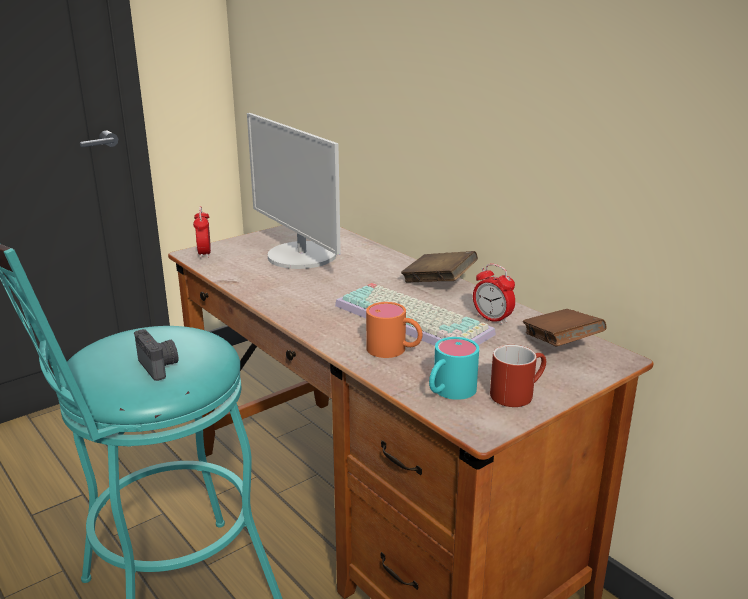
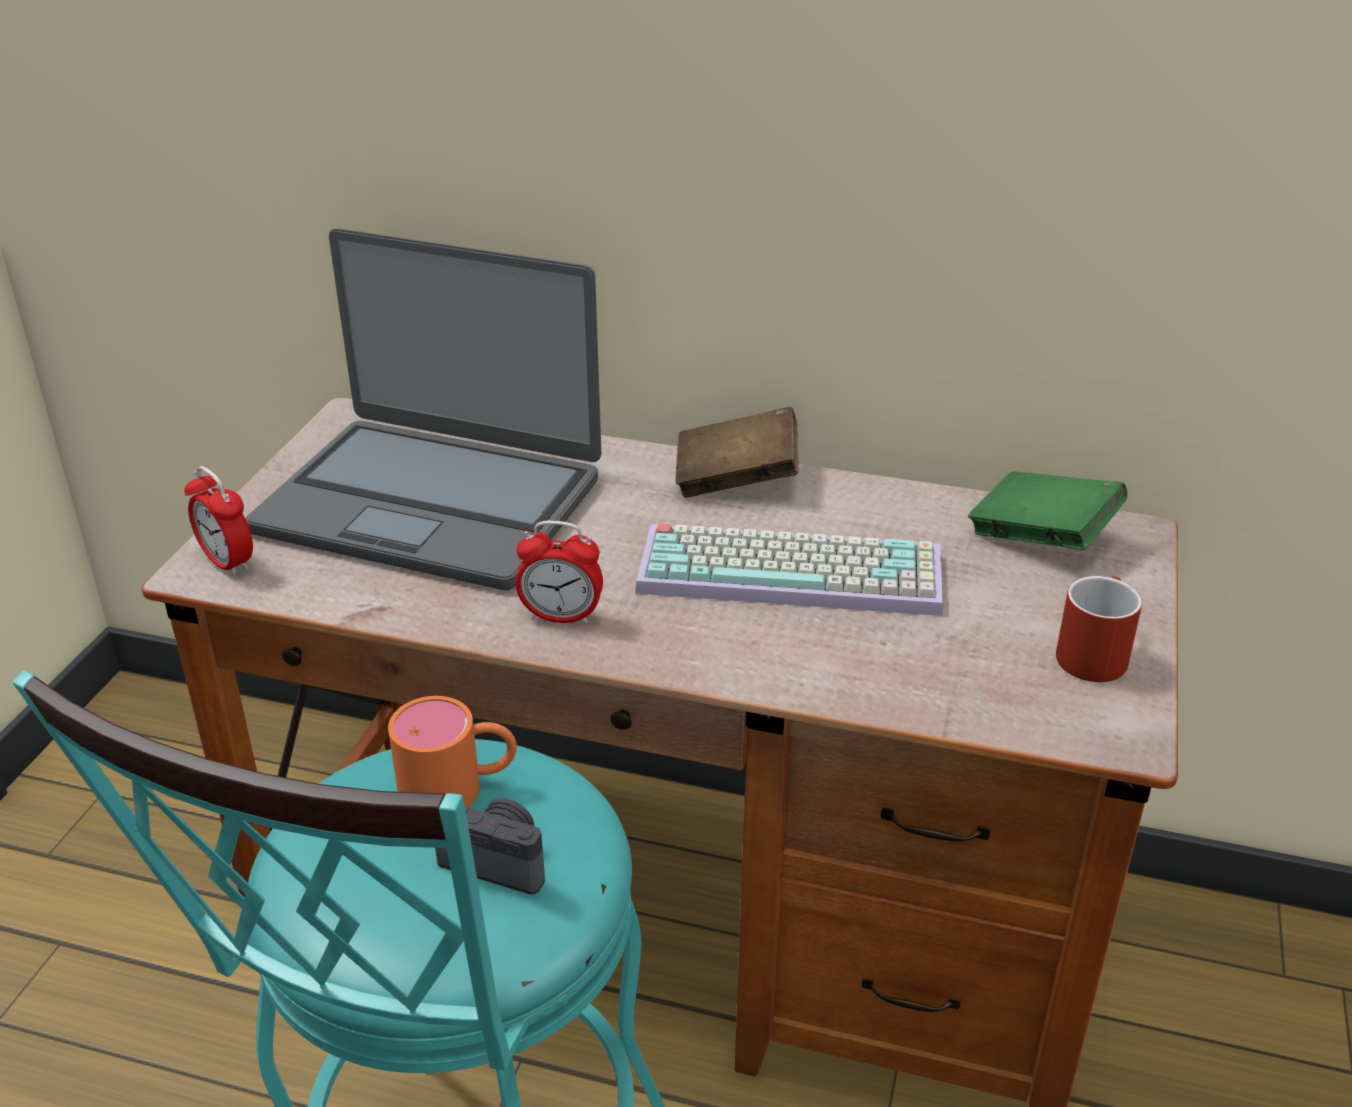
camera: 35 degrees left, 10 degrees up
monitor [247,113,341,269] -> laptop [245,228,601,590]
orange mug [366,302,423,358] -> orange mug moved to [388,696,517,807]
turquoise mug [429,337,479,400] -> none
alarm clock [473,263,515,325] -> alarm clock moved to [515,521,603,624]
brown book [523,309,607,346] -> green book [968,471,1127,550]

